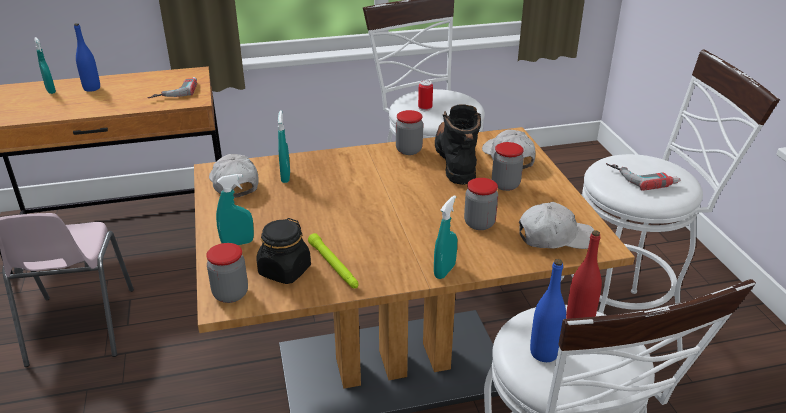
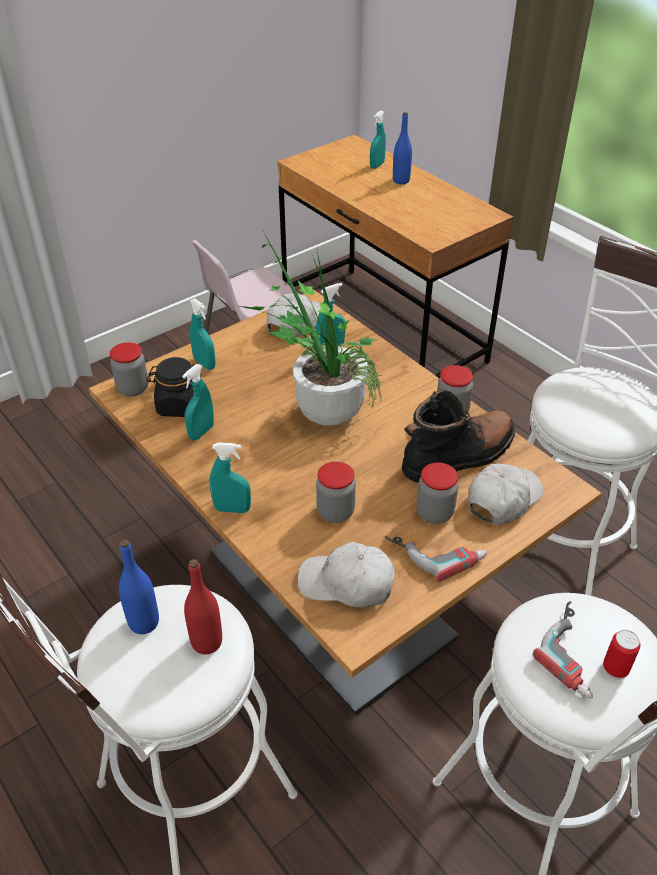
camera: 65 degrees right, 10 degrees up
power drill [148,77,197,98] -> power drill moved to [385,536,487,582]
green flashlight [308,233,359,288] -> turquoise spray bottle [182,364,214,440]
can [418,80,433,111] -> can moved to [603,630,641,680]
white cap [519,202,594,249] -> white cap turned 135 degrees clockwise [298,542,395,608]
none -> potted plant [239,231,382,426]

